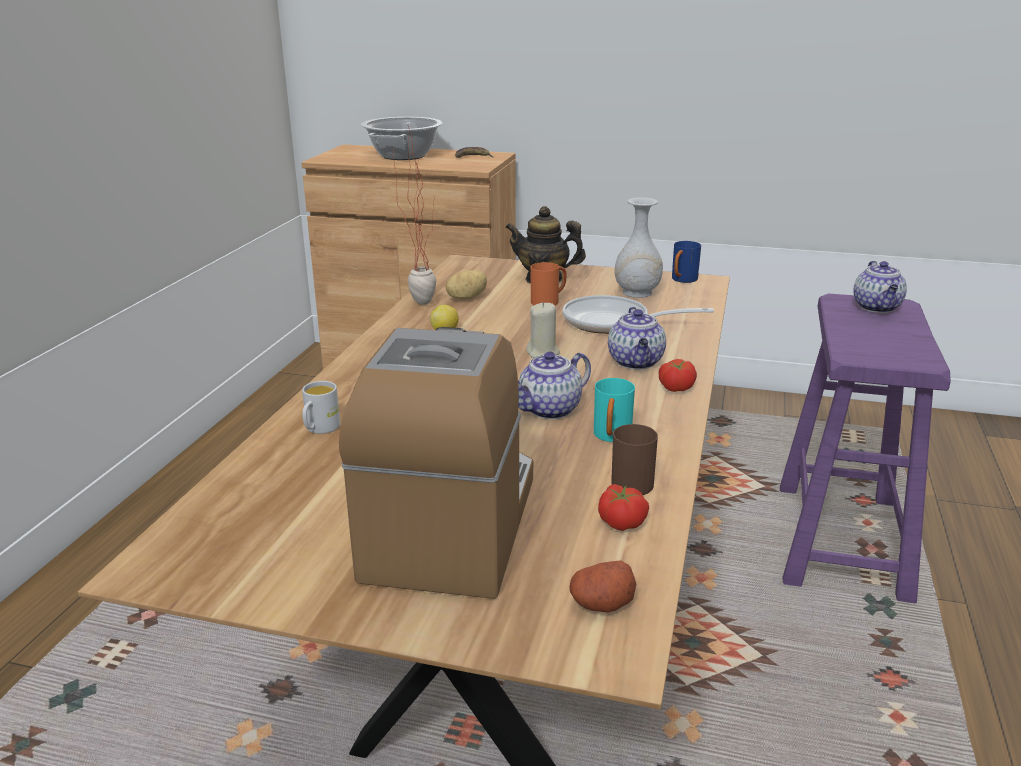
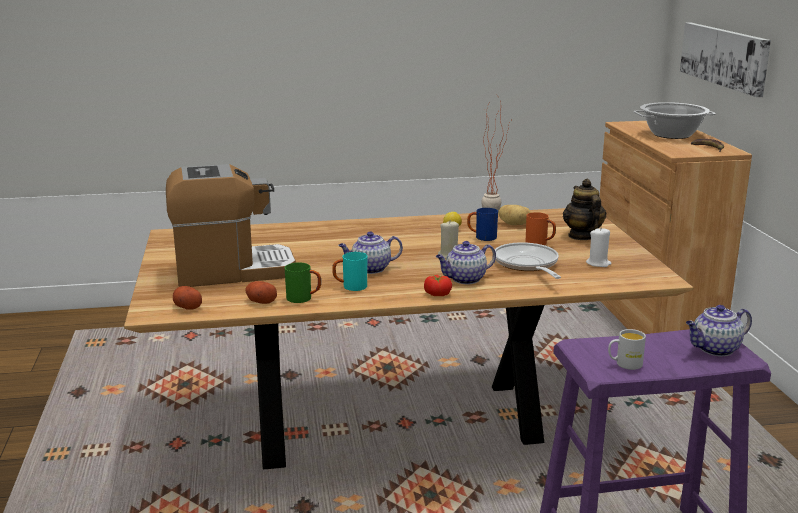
camera: 65 degrees right, 5 degrees down
white mug [302,381,340,434] -> white mug moved to [608,329,646,370]
teapot [518,352,591,419] -> teapot turned 45 degrees counterclockwise [338,232,403,274]
tomato [598,484,649,531] -> potato [245,281,277,304]
brown mug [611,424,658,495] -> green mug [285,263,321,303]
white vase [614,197,663,298] -> white candle [586,227,611,267]
blue mug [672,241,701,283] -> blue mug moved to [467,208,498,241]
none -> picture [680,22,771,97]

